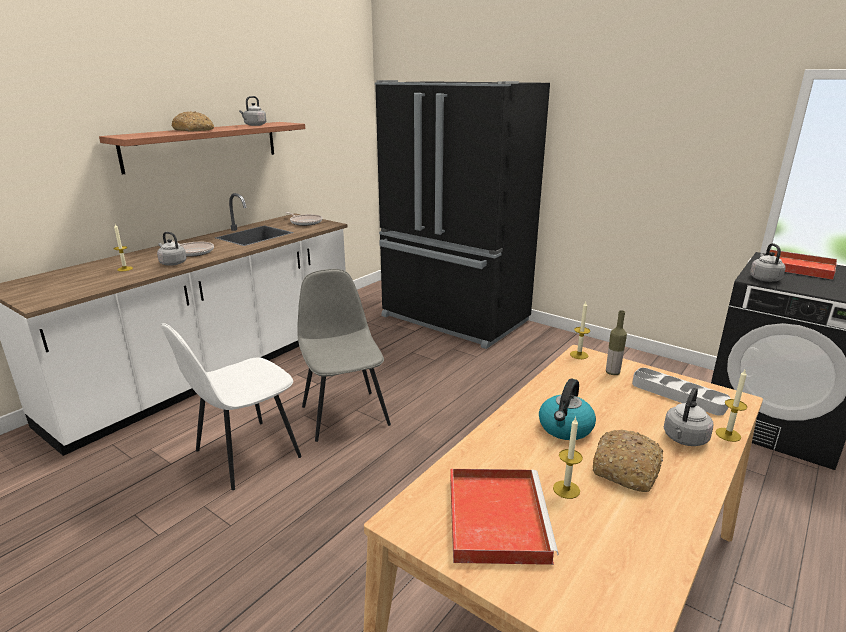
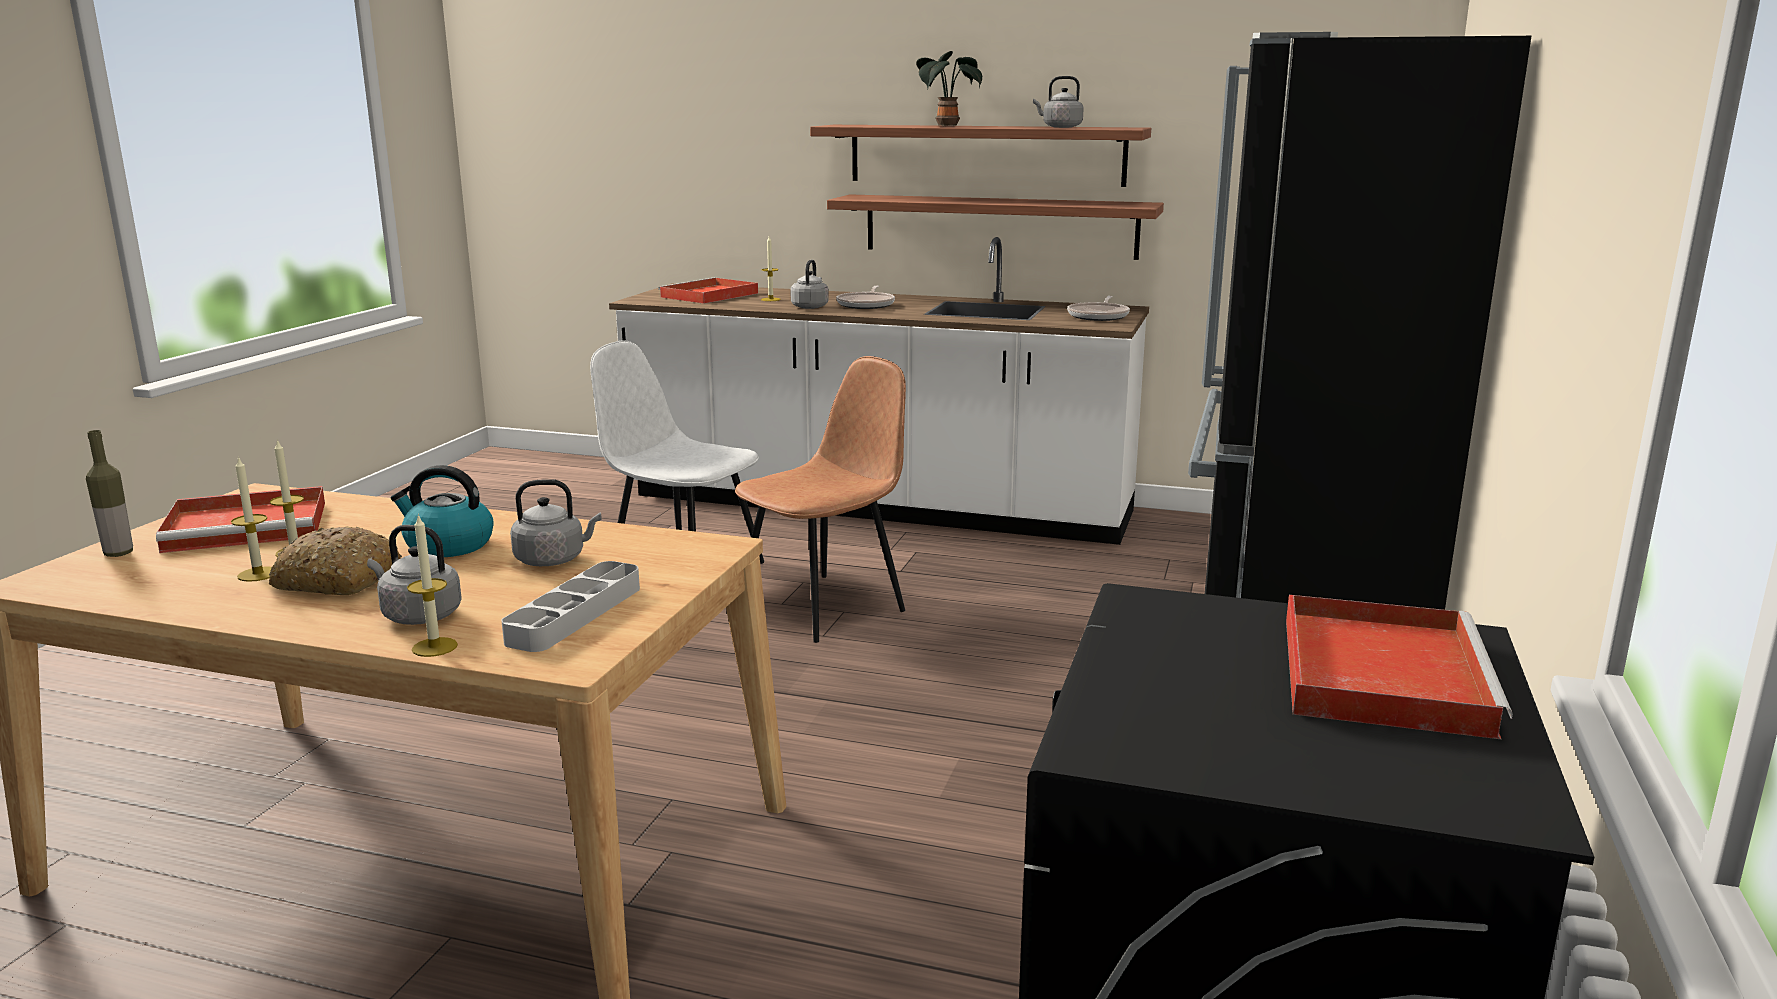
camera: 70 degrees right, 5 degrees down
bread [171,111,214,132] -> potted plant [916,51,982,126]
grey chair [297,269,391,442] -> brown chair [735,356,906,643]
candle [570,302,590,359] -> candle moved to [231,456,272,582]
bottle [606,310,627,375] -> bottle moved to [86,430,133,557]
grey kettle [750,243,786,282] -> grey kettle moved to [510,479,602,566]
none -> red tray [658,277,758,304]
none -> shelf [827,194,1164,260]

